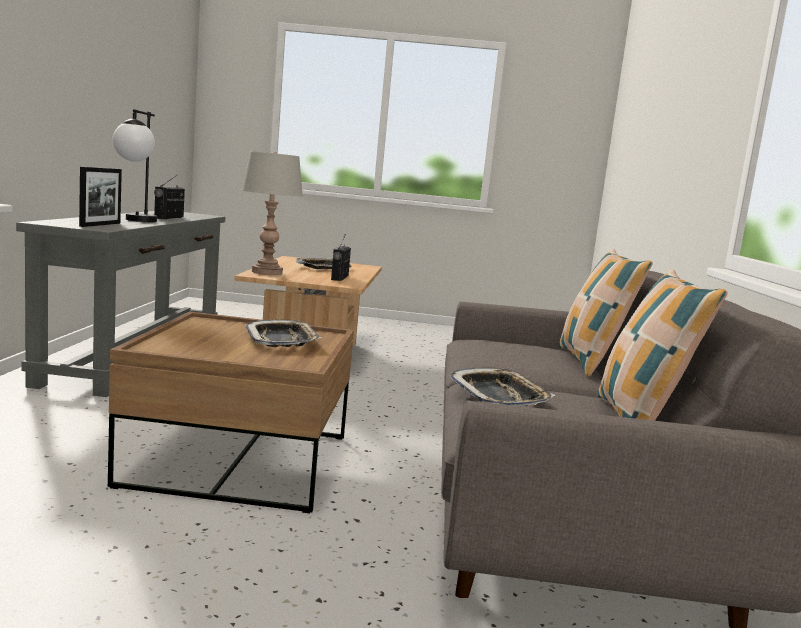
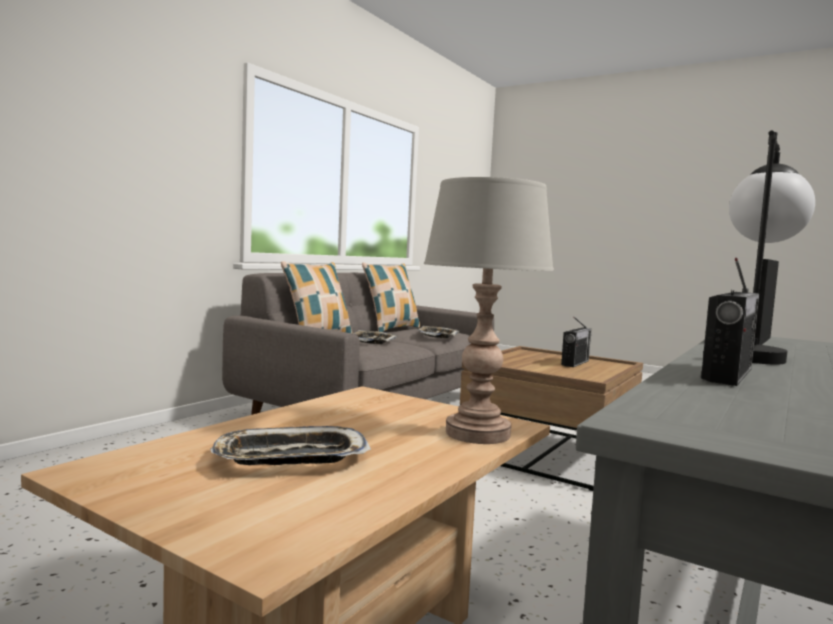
camera: 150 degrees left, 5 degrees down
tray [245,320,321,347] -> tray moved to [353,330,398,344]
radio [331,234,351,281] -> radio moved to [561,317,592,367]

